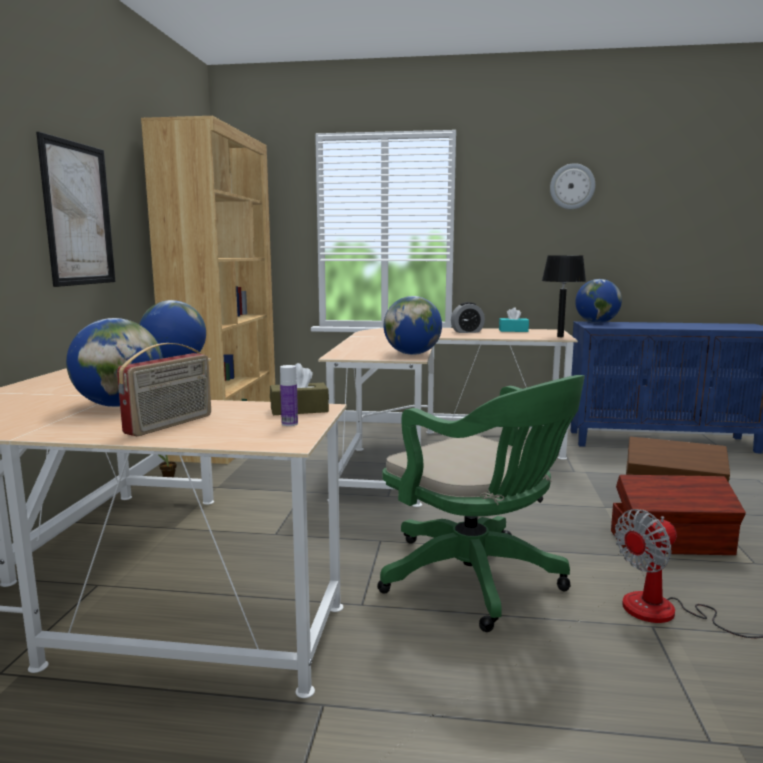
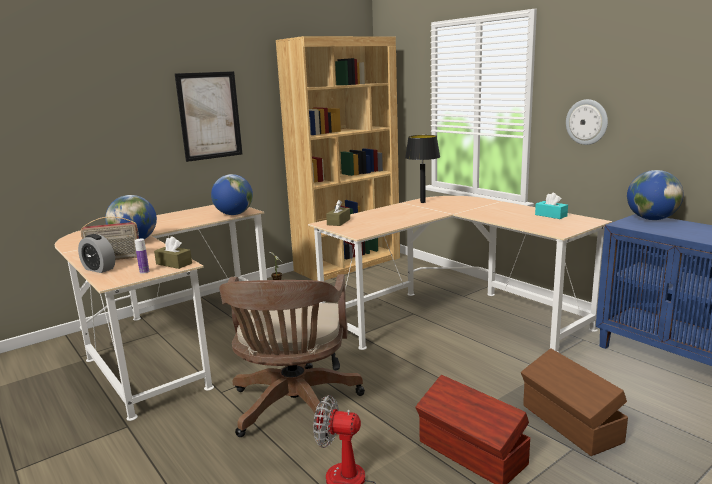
camera: 45 degrees right, 5 degrees up
green office chair [377,375,585,632] -> brown office chair [219,274,365,441]
globe [384,296,442,355] -> none
alarm clock [451,302,485,333] -> alarm clock moved to [78,234,115,273]
black table lamp [542,255,586,337] -> black table lamp moved to [405,135,440,203]
wall clock [550,163,595,209] -> wall clock moved to [566,99,608,145]
none -> brown tissue box [326,200,350,226]

